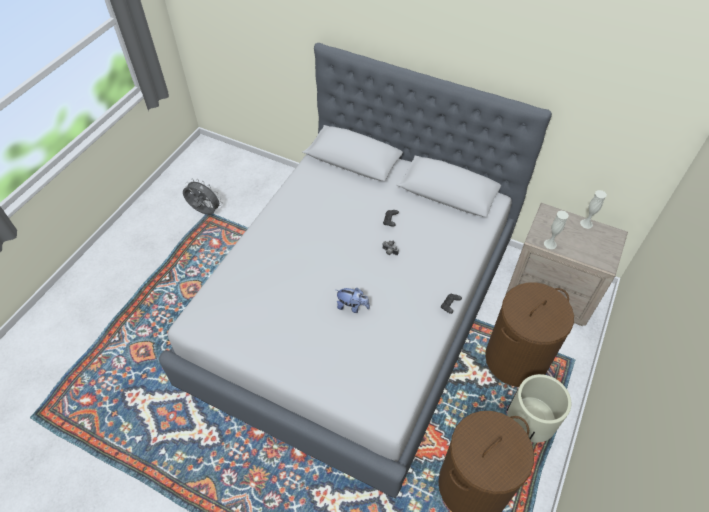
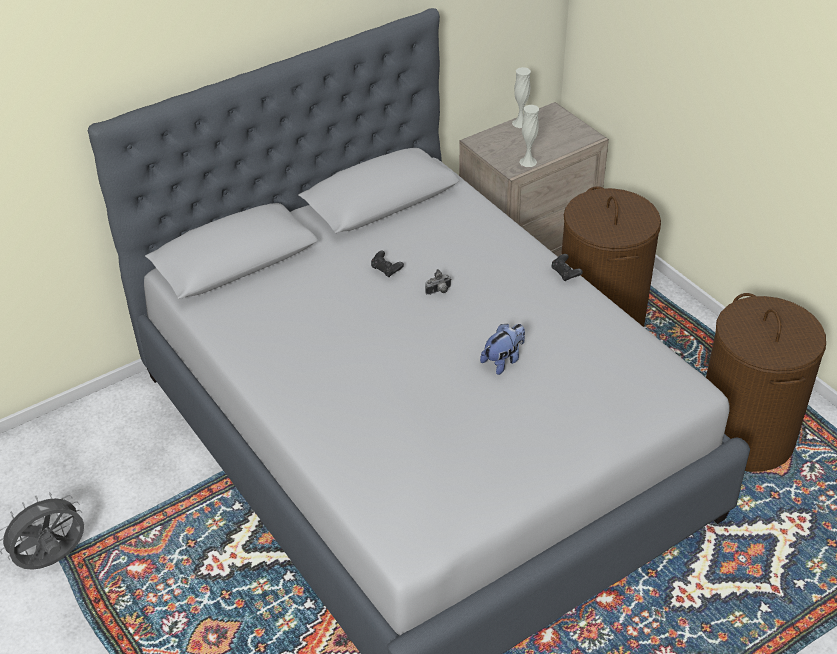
camera: 60 degrees left, 10 degrees down
beige planter [507,374,571,443] -> none

